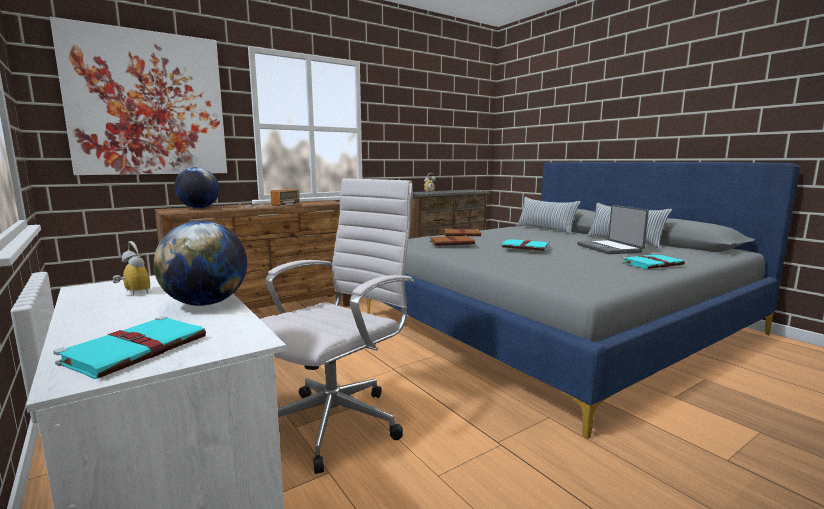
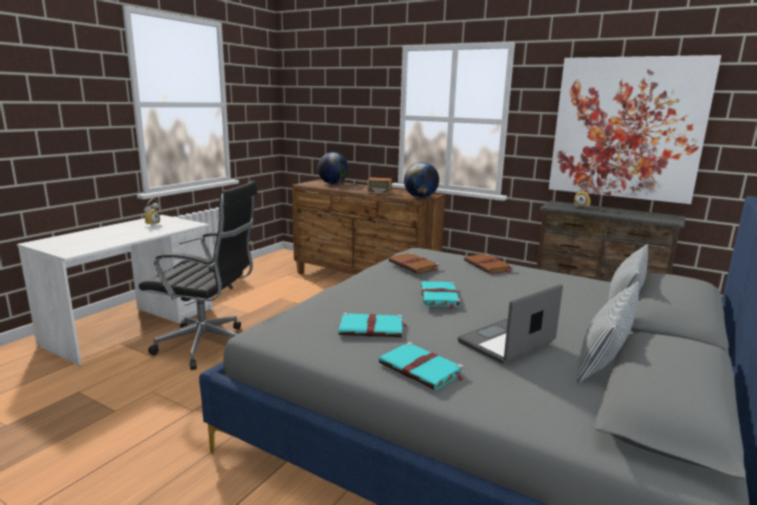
camera: 65 degrees right, 5 degrees up
picture [50,17,227,175] -> picture moved to [549,55,721,204]
turquoise book [53,316,206,379] -> turquoise book moved to [339,312,408,338]
globe [153,221,247,306] -> globe moved to [404,162,439,198]
white office chair [260,178,414,474] -> black office chair [139,181,258,370]

